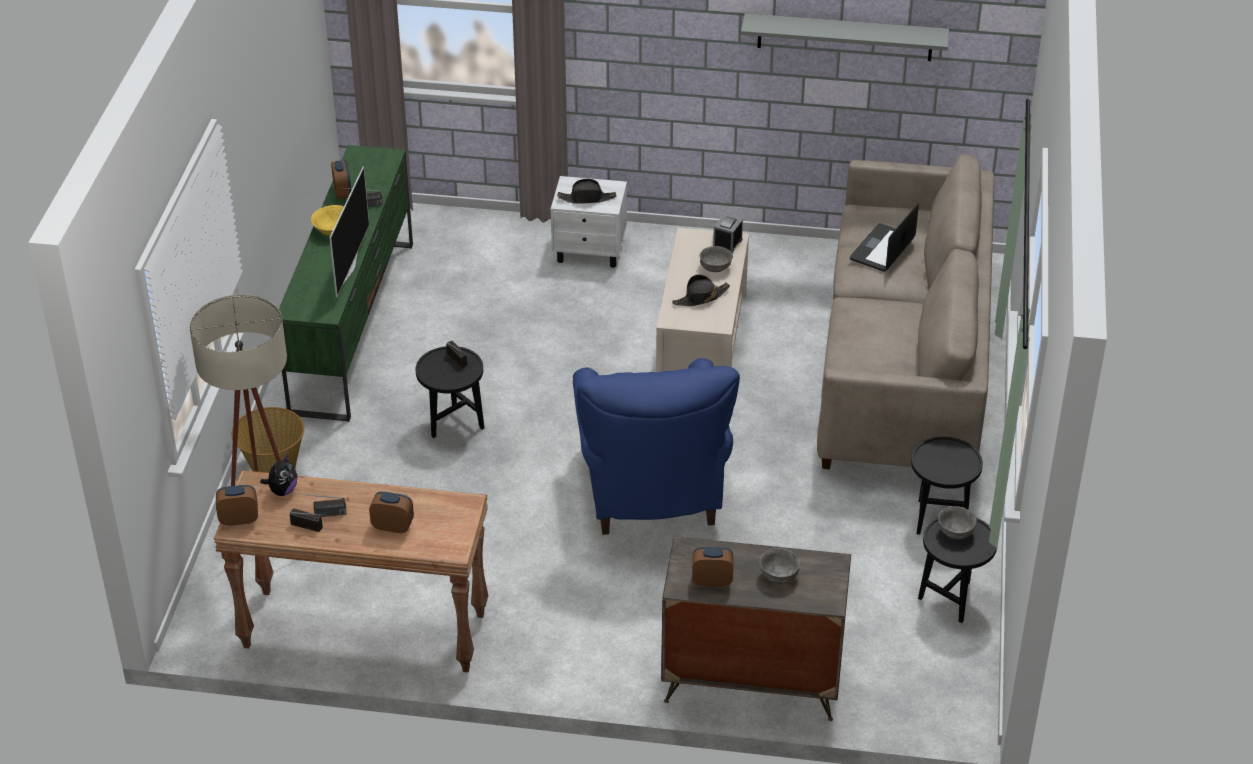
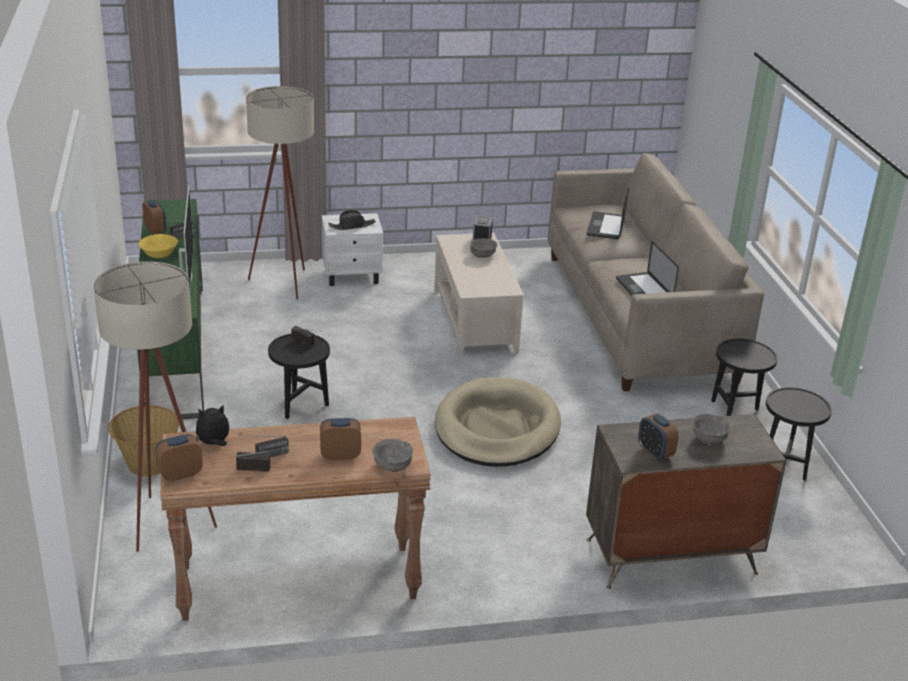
camera: 20 degrees left, 10 degrees down
plush toy [260,455,298,496] -> plush toy turned 120 degrees counterclockwise [195,405,229,446]
blue armchair [573,358,740,535] -> beige dog bed [435,377,561,467]
black hat [672,274,730,306] -> none
alarm clock [692,547,733,587] -> alarm clock turned 105 degrees counterclockwise [638,413,678,460]
grey shelf [741,13,949,61] -> none
grey bowl [938,506,977,540] -> grey bowl moved to [372,439,413,472]
none -> beige floor lamp [246,86,314,300]
none -> laptop [616,241,679,295]

